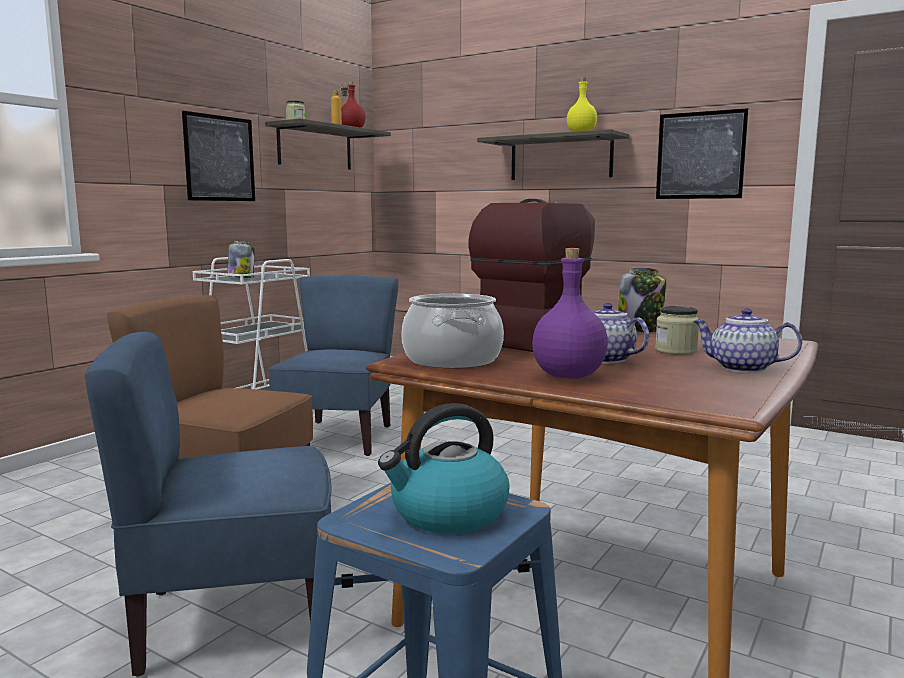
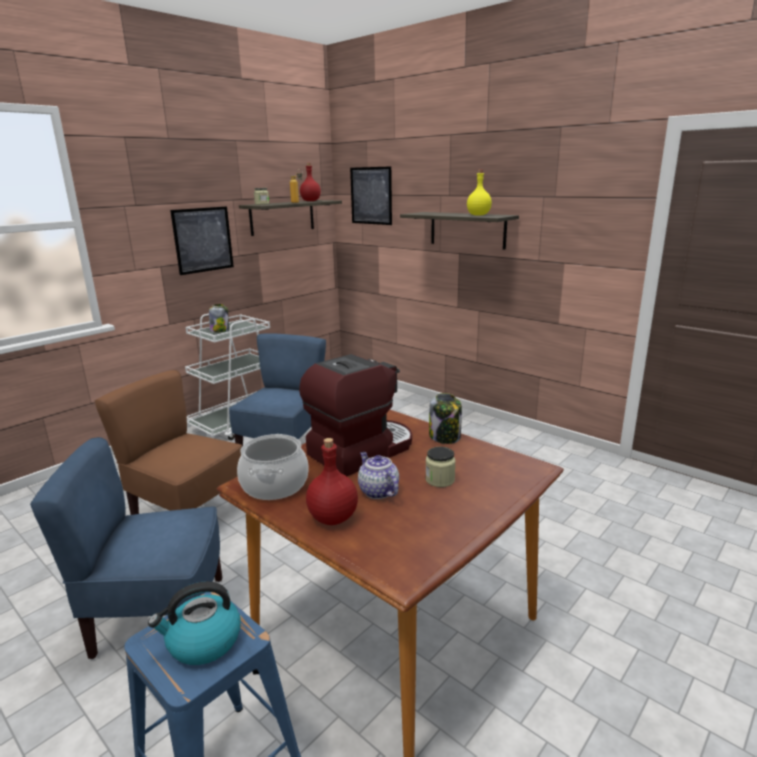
camera: 10 degrees right, 10 degrees up
purple bottle [532,248,608,379] -> red bottle [306,438,358,525]
picture [656,108,749,199] -> picture moved to [350,166,392,225]
teapot [693,308,802,373] -> none

